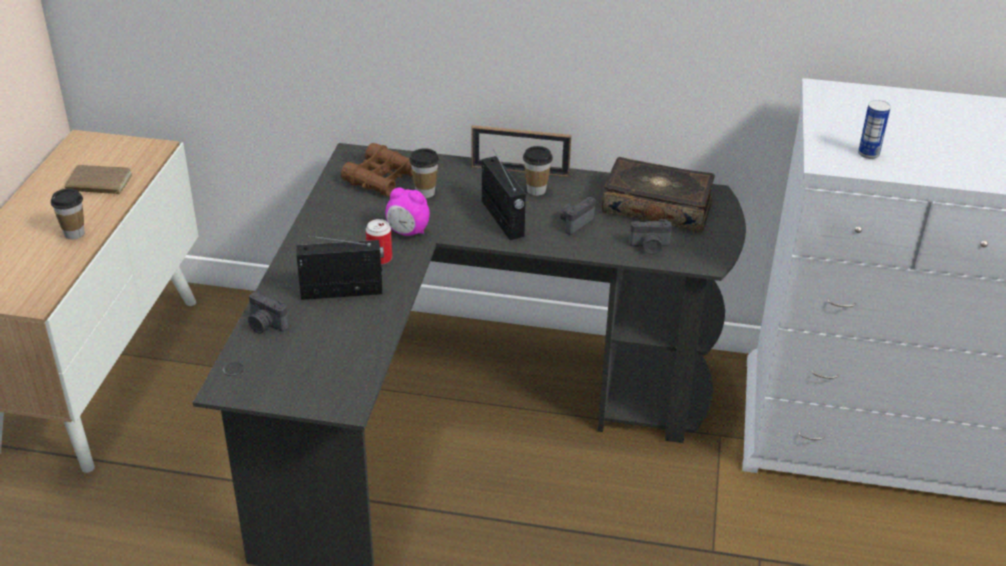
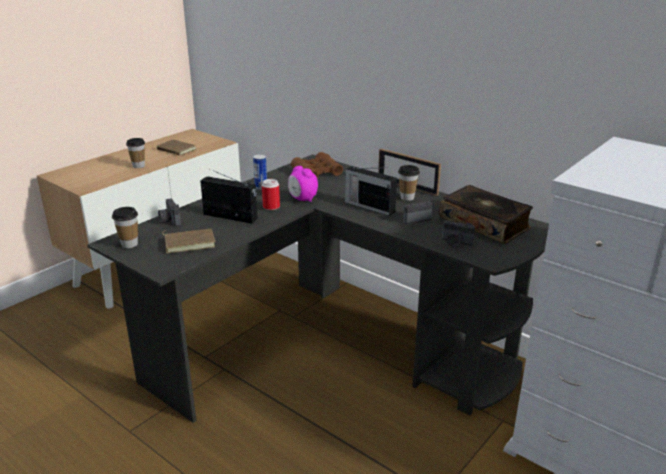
camera: 30 degrees right, 10 degrees down
cup [409,148,439,198] -> cup moved to [112,207,138,248]
radio [482,151,526,240] -> radio turned 120 degrees clockwise [345,166,397,216]
can [858,100,891,159] -> can moved to [253,154,267,190]
none -> brown book [162,229,215,253]

